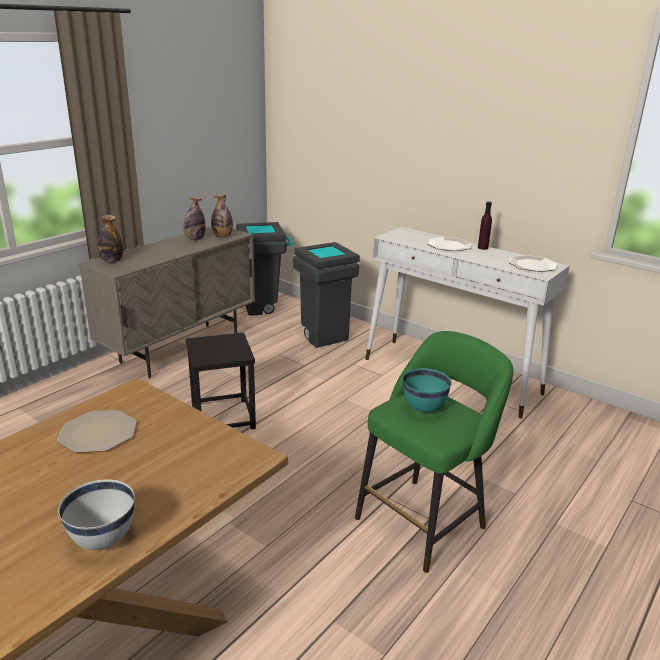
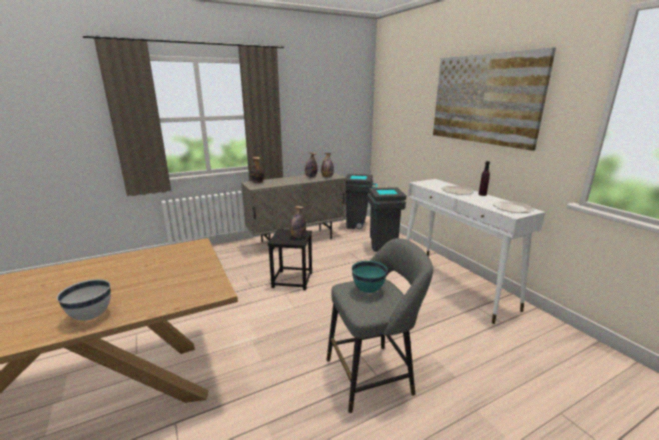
camera: 25 degrees right, 5 degrees down
plate [57,410,137,453] -> none
green stool [355,331,513,573] -> grey stool [327,238,433,413]
none -> bottle [290,206,306,238]
none -> picture [433,47,556,151]

